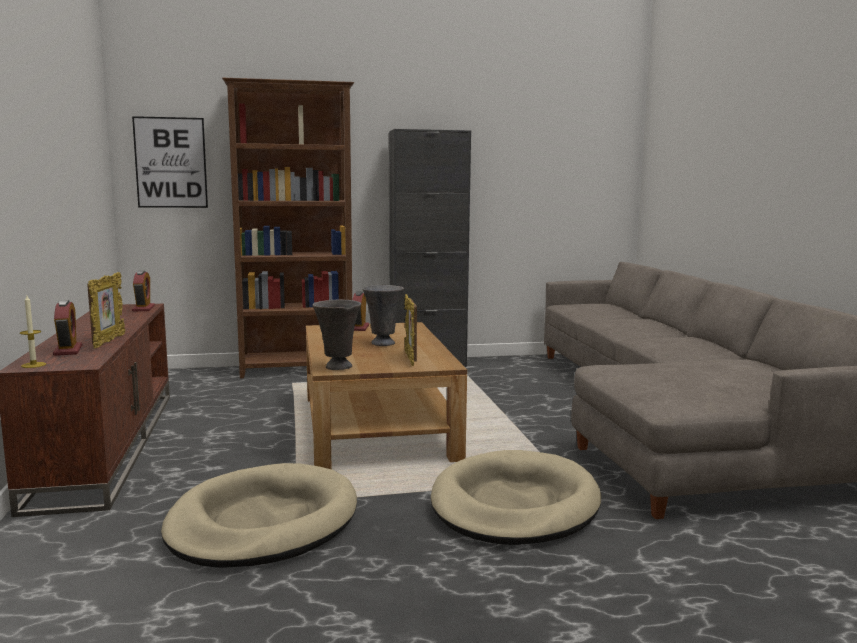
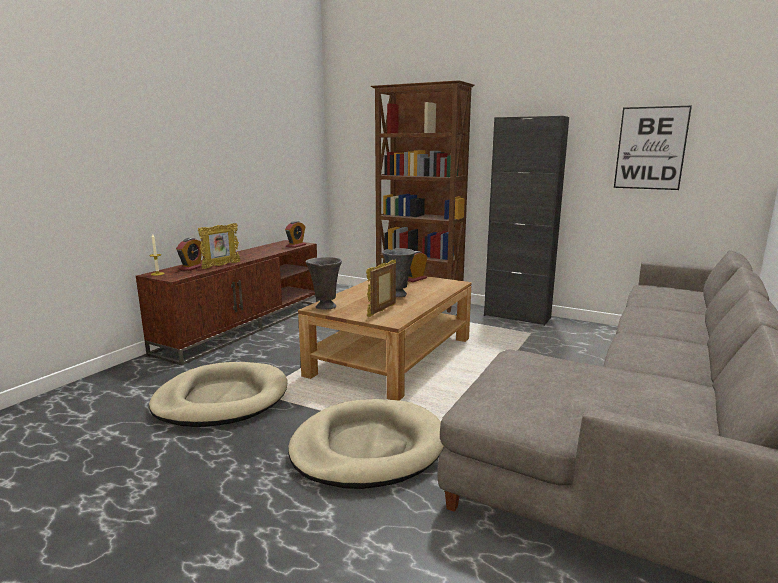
camera: 40 degrees right, 5 degrees up
picture [132,116,208,208] -> picture moved to [614,106,692,190]

